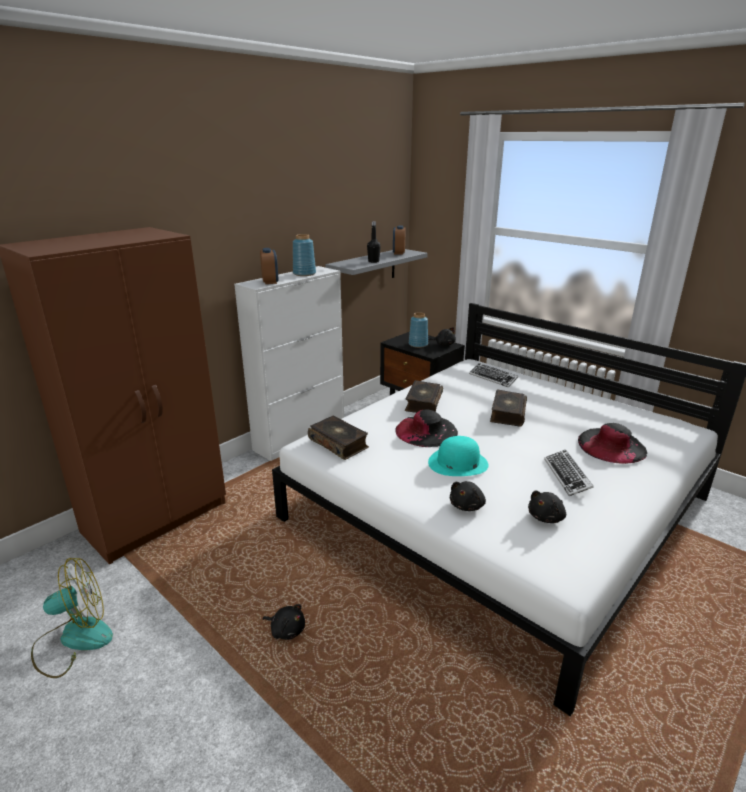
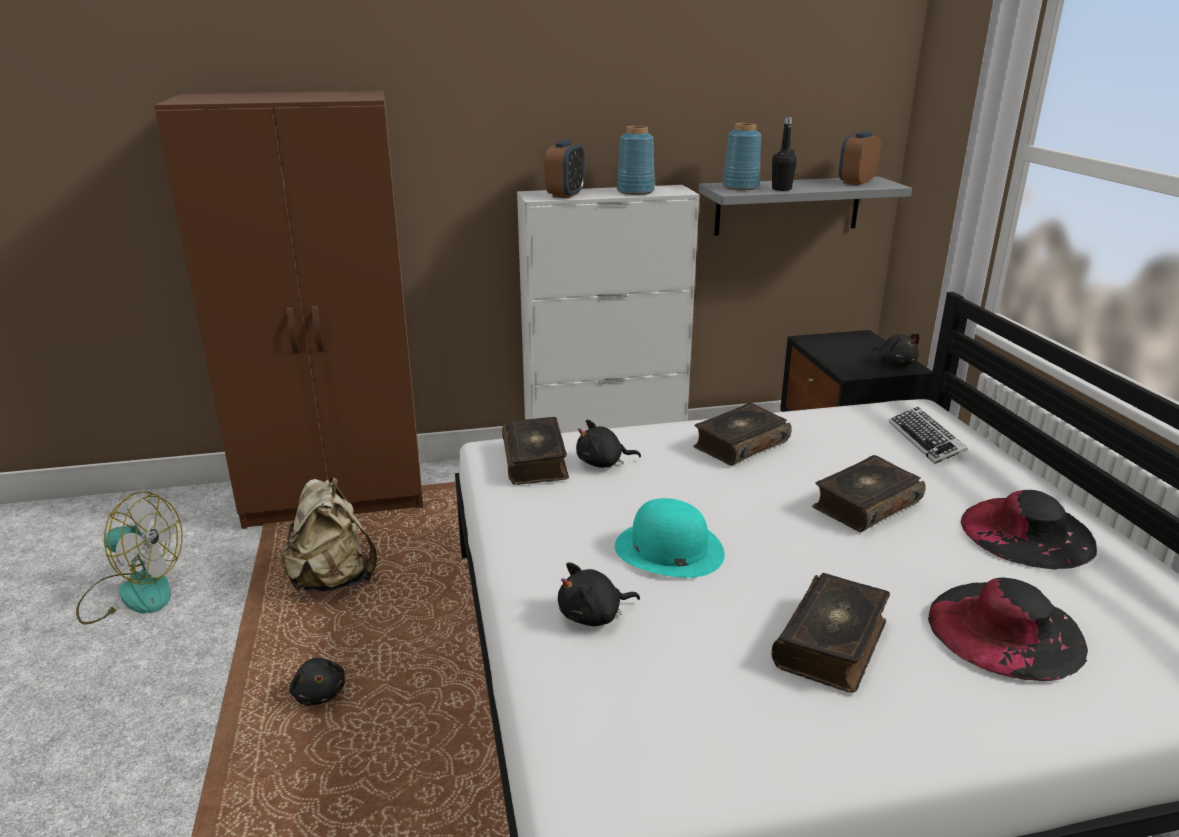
camera: 35 degrees right, 0 degrees up
black hat [396,409,458,447] -> black hat moved to [961,490,1097,570]
blue vase [409,312,428,348] -> blue vase moved to [723,123,761,190]
black plush toy [528,491,566,523] -> black plush toy moved to [576,420,641,468]
keyboard [544,450,594,496] -> book [771,573,890,693]
none -> beige backpack [281,477,377,592]

